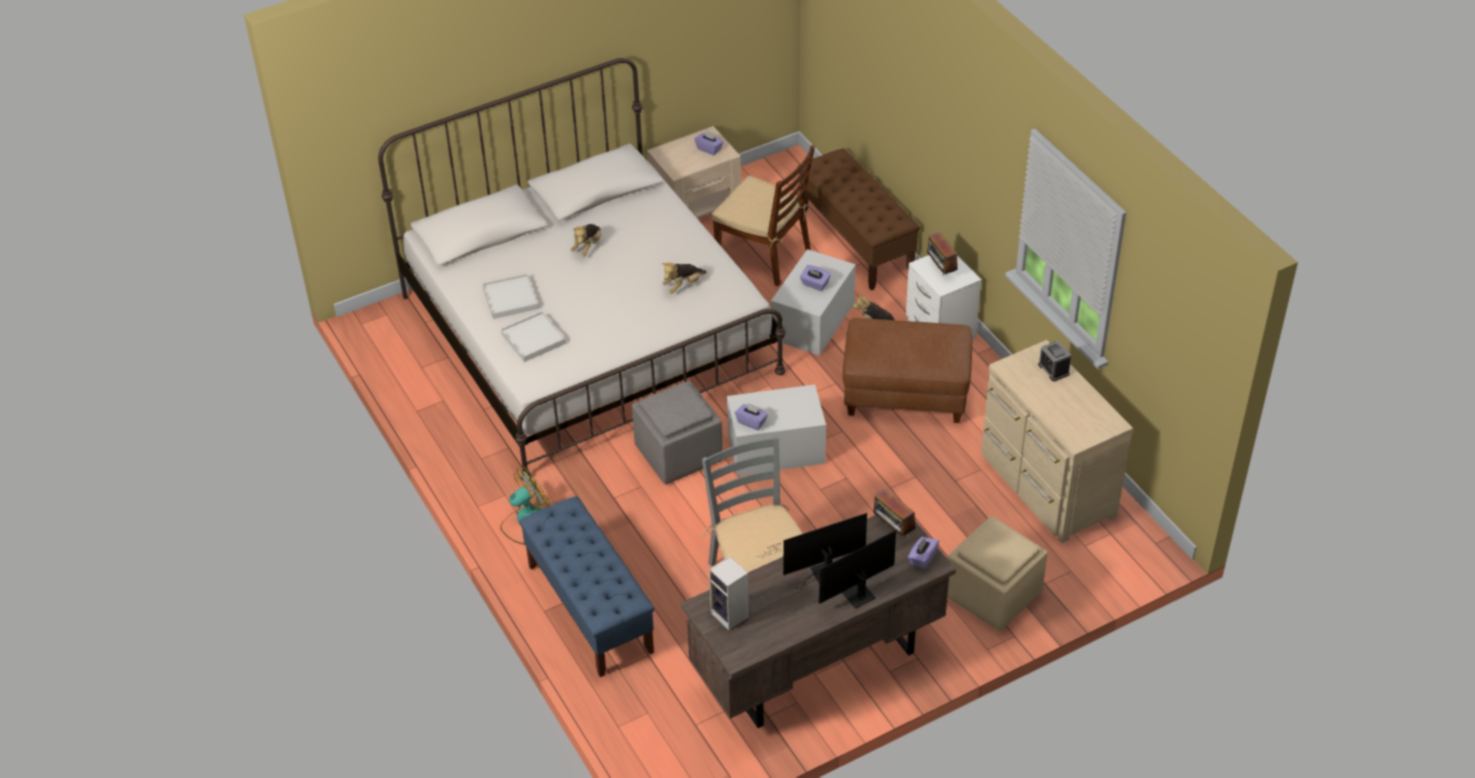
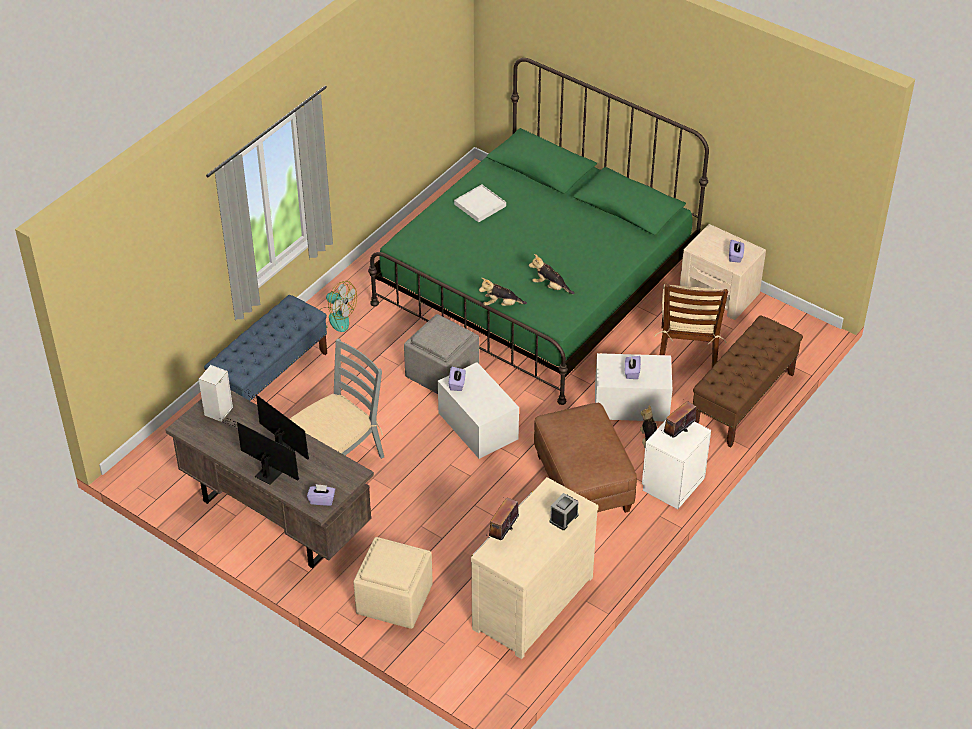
camera: 65 degrees right, 0 degrees up
white bed [378,58,786,481] -> green bed [368,58,709,405]
white tray [501,311,566,362] -> none
plush toy [571,224,601,257] -> plush toy moved to [479,278,527,306]
radio [873,488,916,539] -> radio moved to [489,497,519,540]

